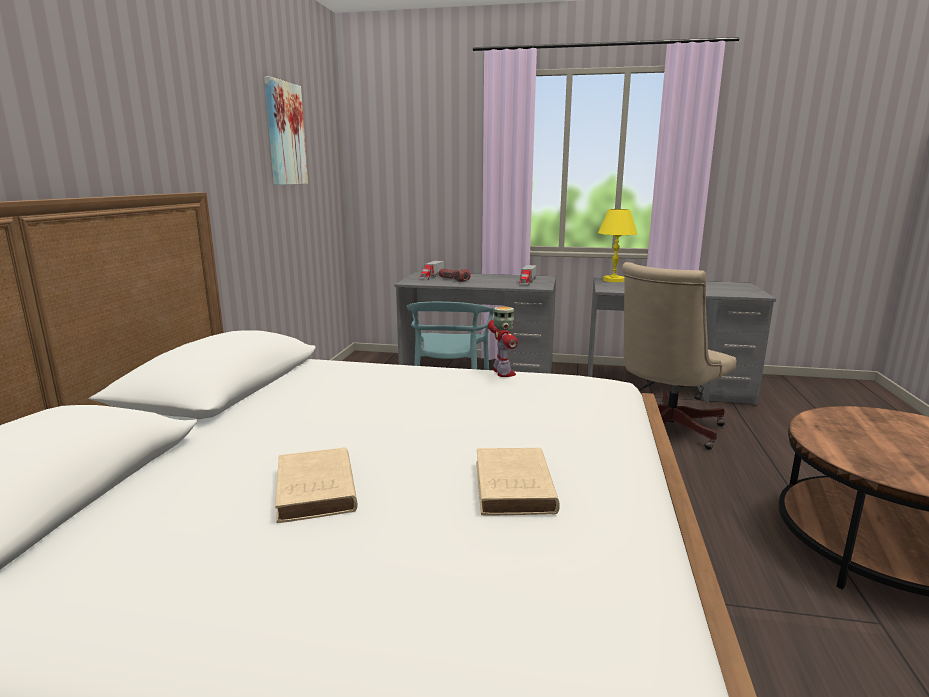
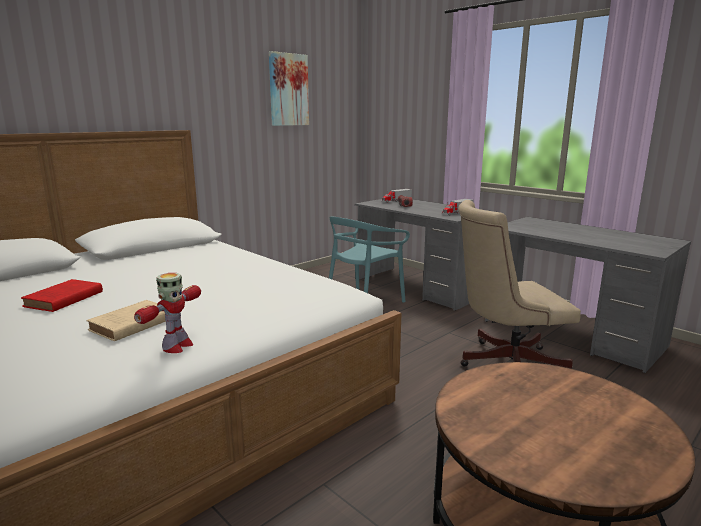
camera: 35 degrees right, 0 degrees up
beige book [275,447,357,523] -> red book [21,279,103,312]
toy robot [488,306,518,377] -> toy robot moved to [134,273,201,353]
yellow table lamp [598,209,637,282] -> none

